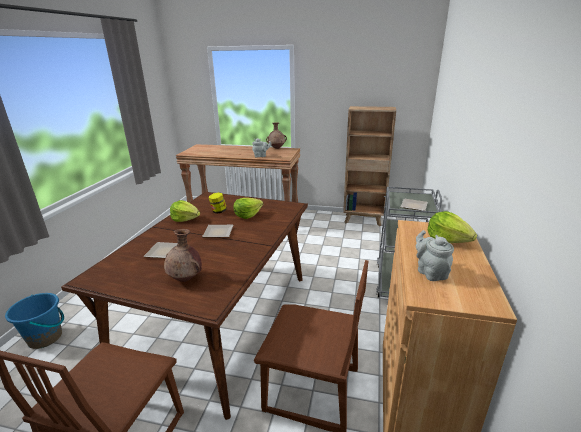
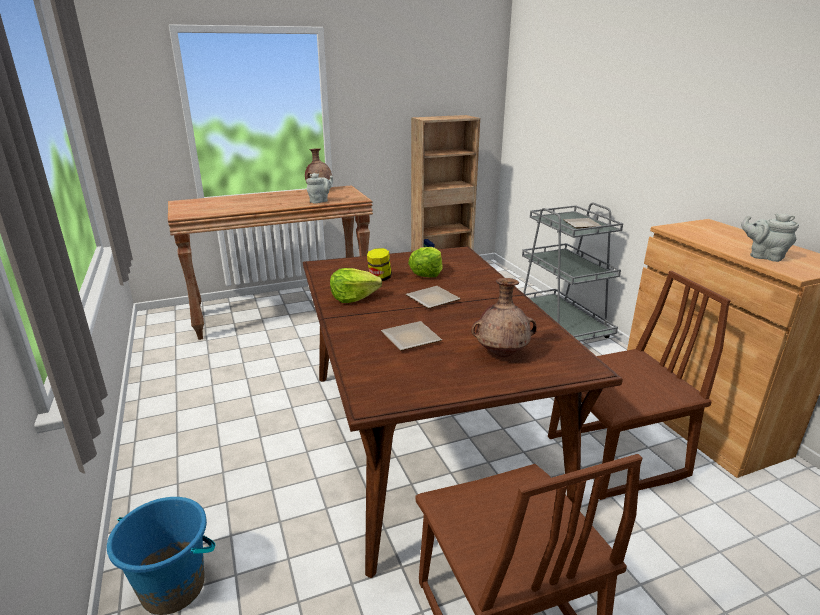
camera: 35 degrees left, 0 degrees up
lettuce [428,211,477,243] -> none

